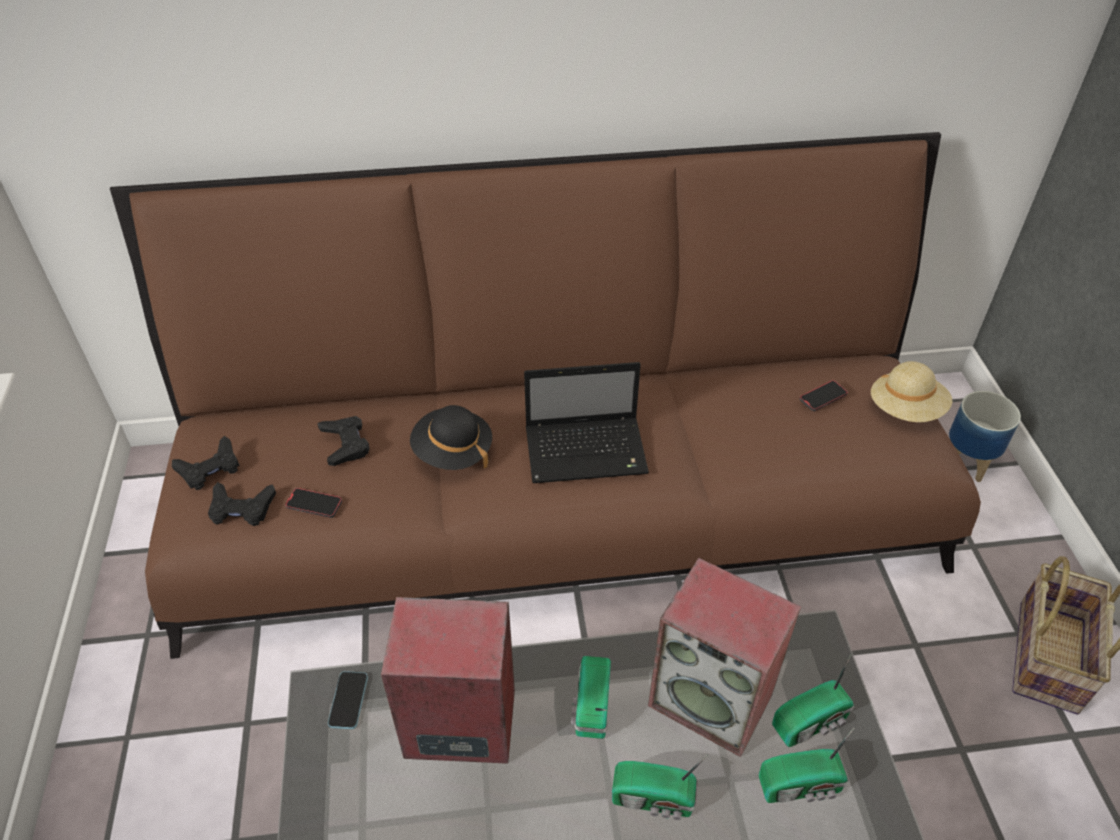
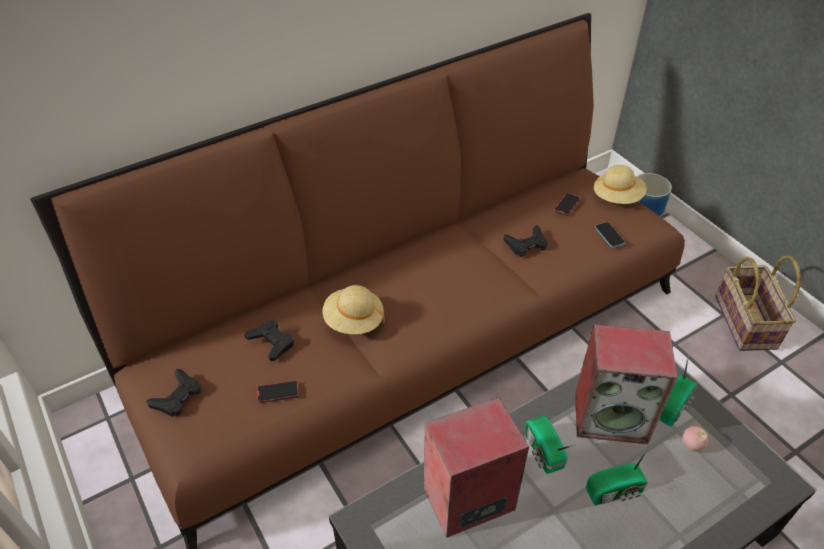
camera: 25 degrees left, 0 degrees up
black game controller [208,482,276,526] -> black game controller moved to [503,225,548,257]
phone [328,671,368,729] -> phone moved to [595,222,625,248]
black hat [410,405,492,470] -> beige hat [323,285,385,334]
laptop [524,362,649,483] -> none
radio [759,727,855,803] -> apple [682,426,709,451]

